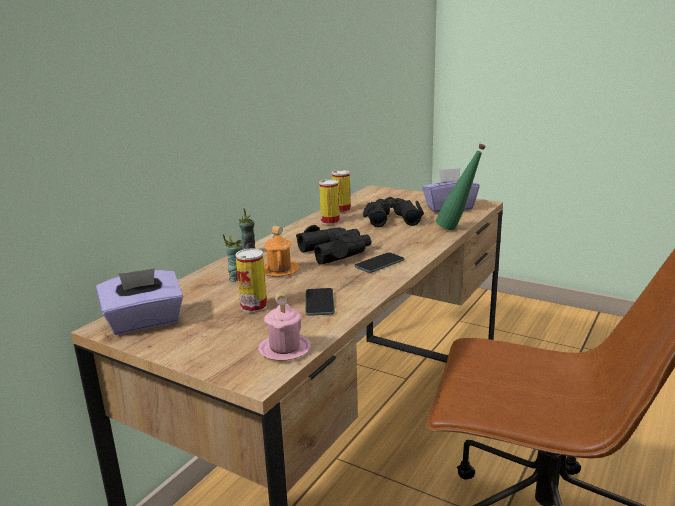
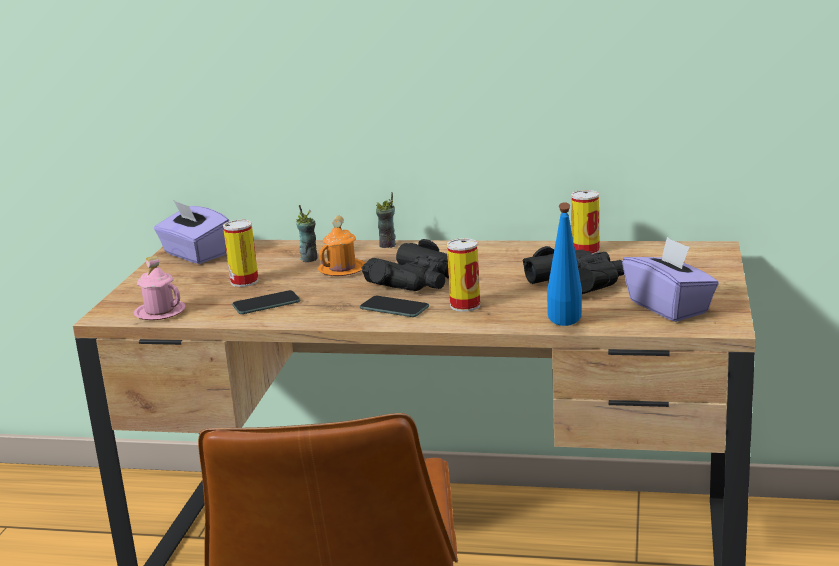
camera: 70 degrees right, 0 degrees up
can [319,179,340,225] -> can moved to [447,238,480,312]
green bottle [436,144,486,230] -> blue bottle [547,202,582,326]

